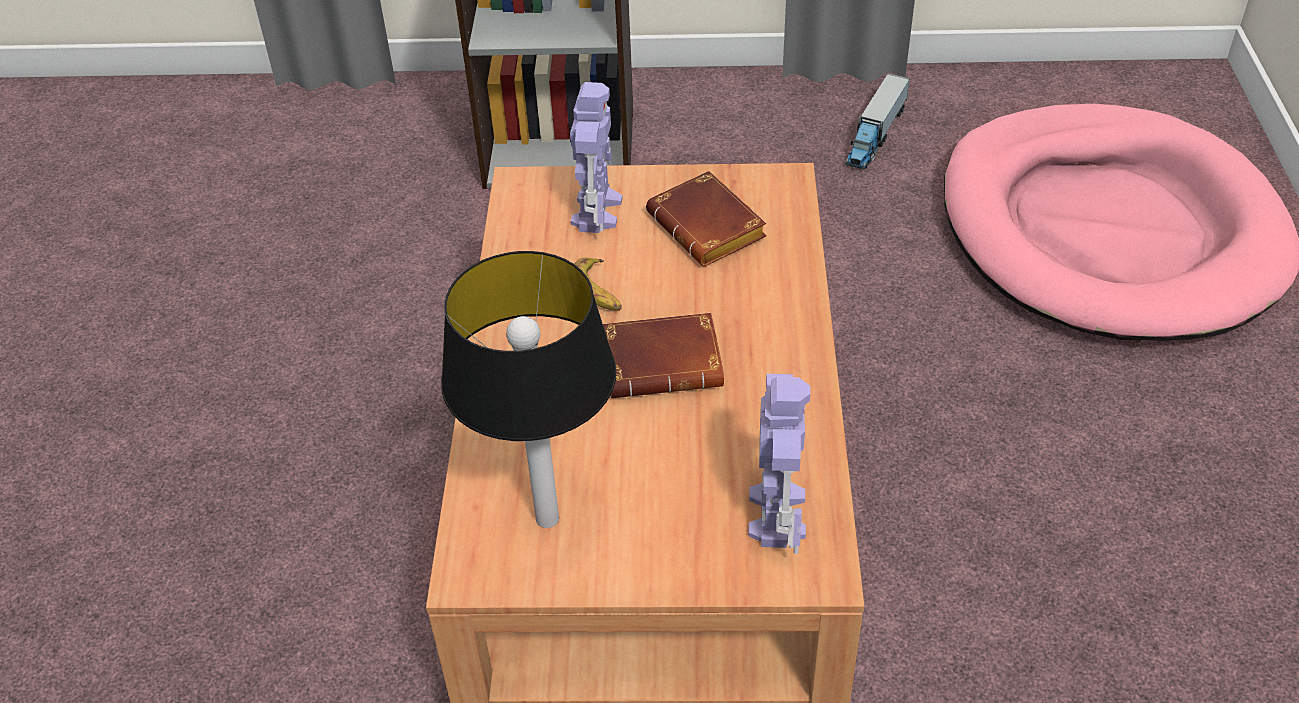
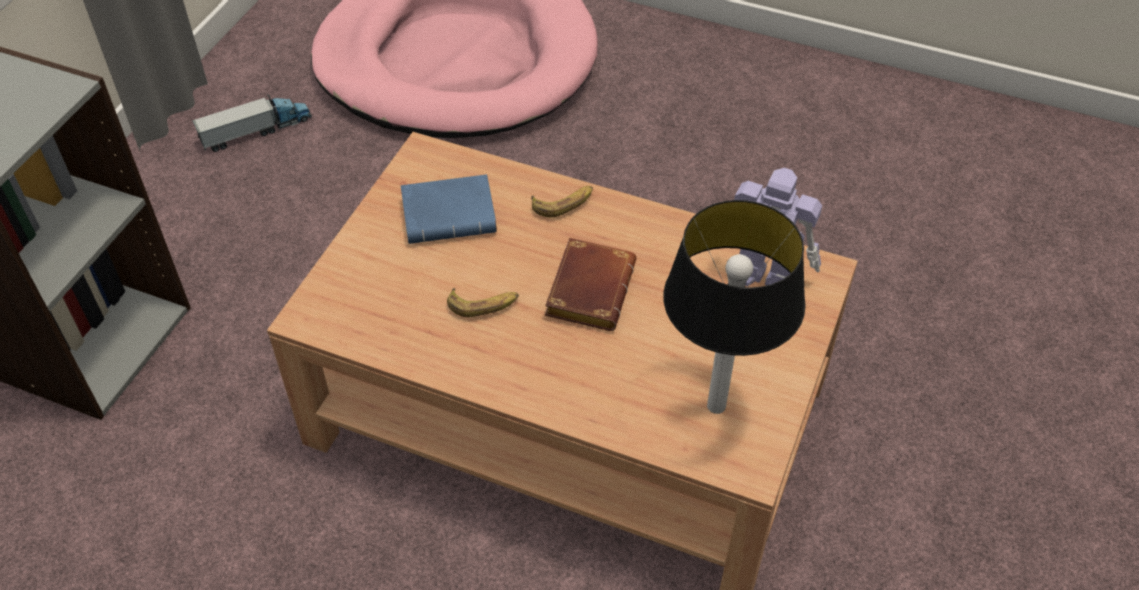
camera: 70 degrees left, 5 degrees up
toy robot [570,82,623,233] -> none
brown book [646,171,767,266] -> blue book [401,174,497,244]
toy truck [845,73,910,170] -> toy truck turned 75 degrees counterclockwise [192,94,312,152]
none -> banana [531,186,593,217]

